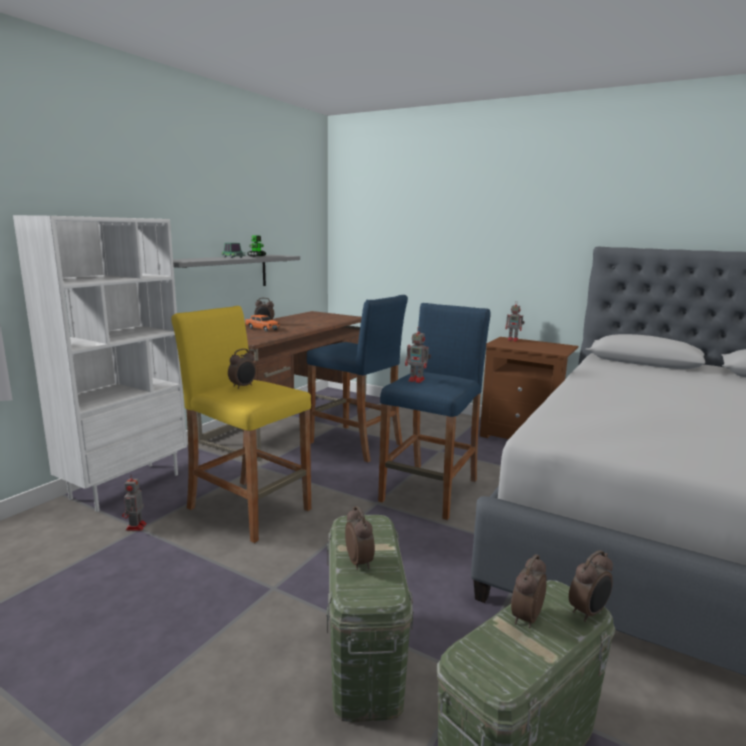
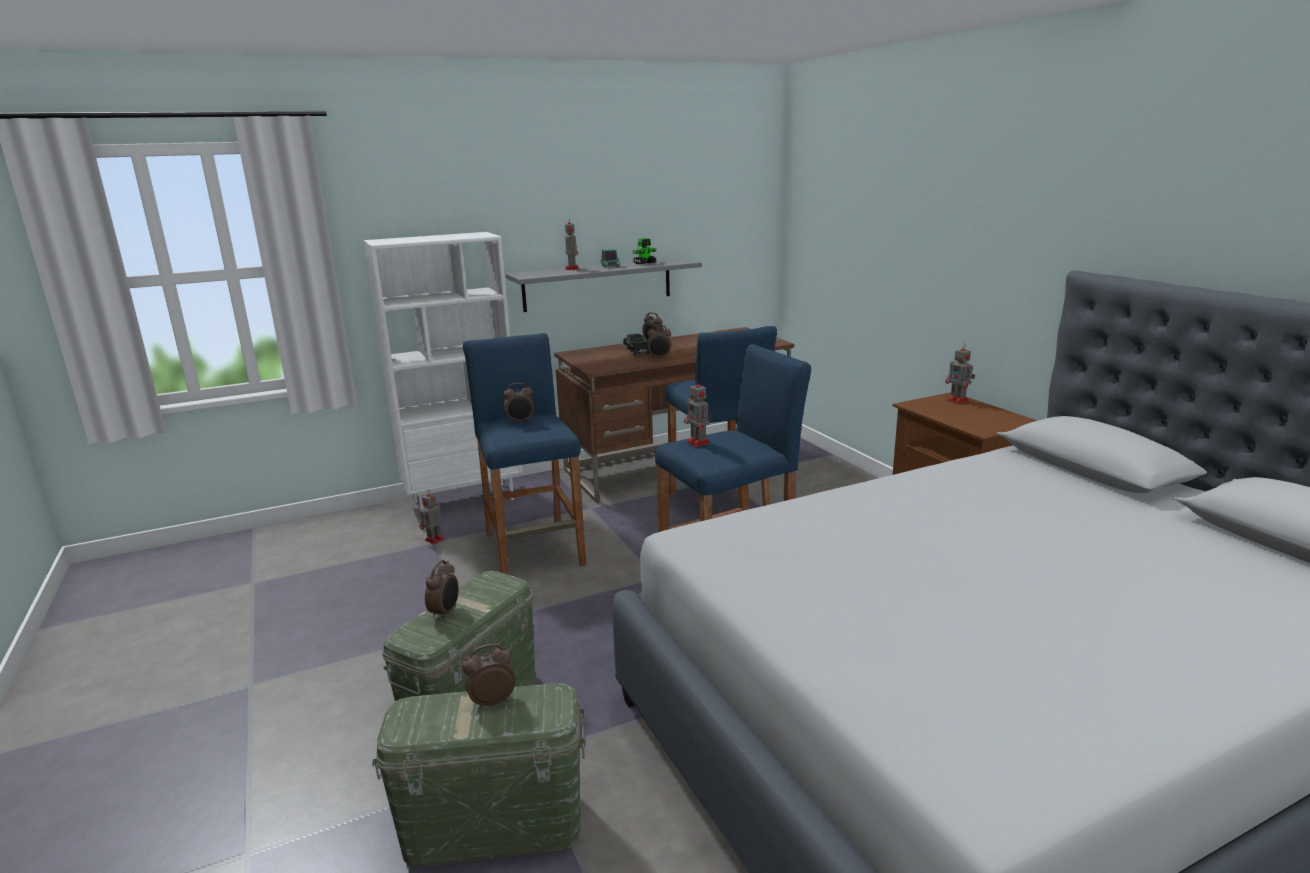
camera: 35 degrees right, 5 degrees up
yellow stool [171,306,311,543] -> blue stool [463,333,586,574]
orange toy car [245,315,280,332] -> black toy car [623,334,649,356]
alarm clock [569,550,613,622] -> alarm clock moved to [647,325,671,359]
none -> toy robot [565,221,579,270]

